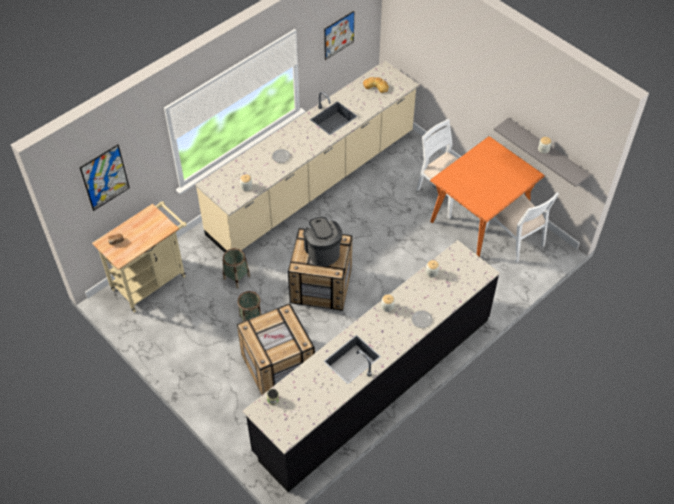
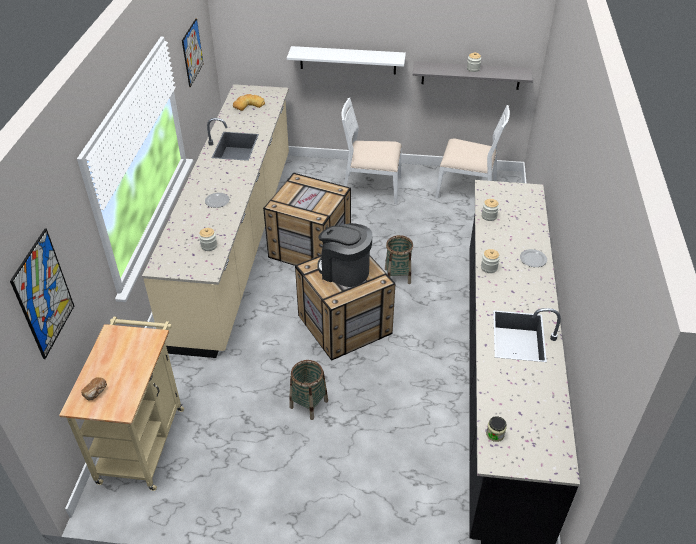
camera: 40 degrees left, 10 degrees down
basket [223,248,250,289] -> basket moved to [385,235,413,284]
crate [237,303,315,395] -> crate moved to [263,173,351,266]
orange dining table [430,136,545,257] -> none
none -> white shelf [287,46,406,74]

